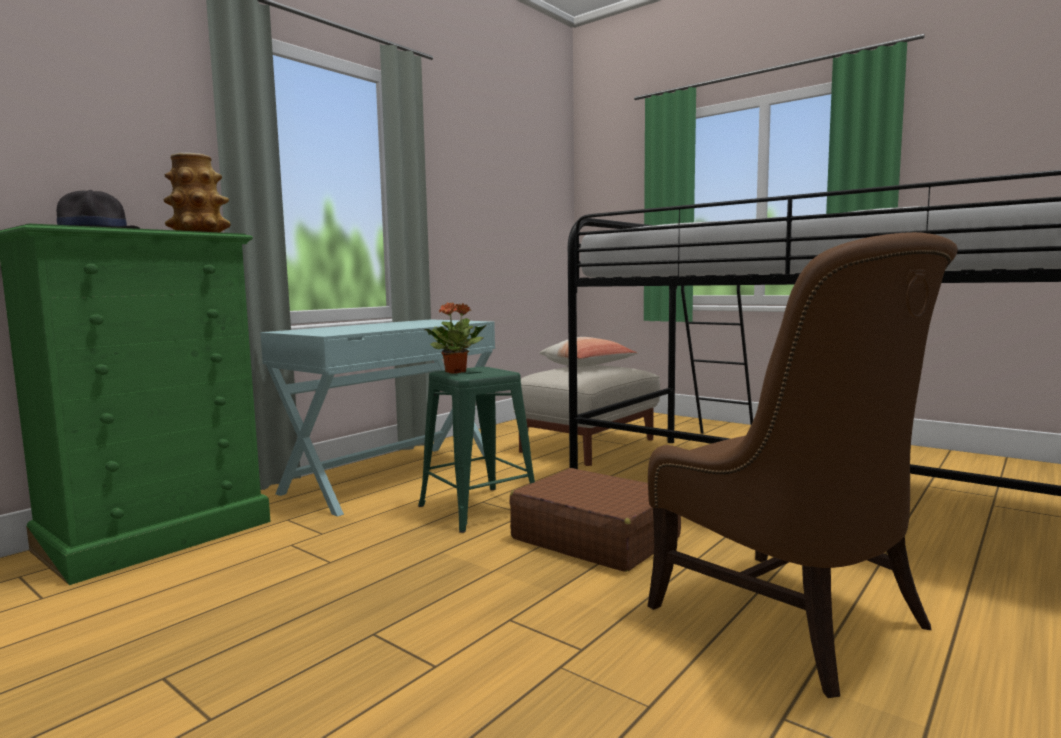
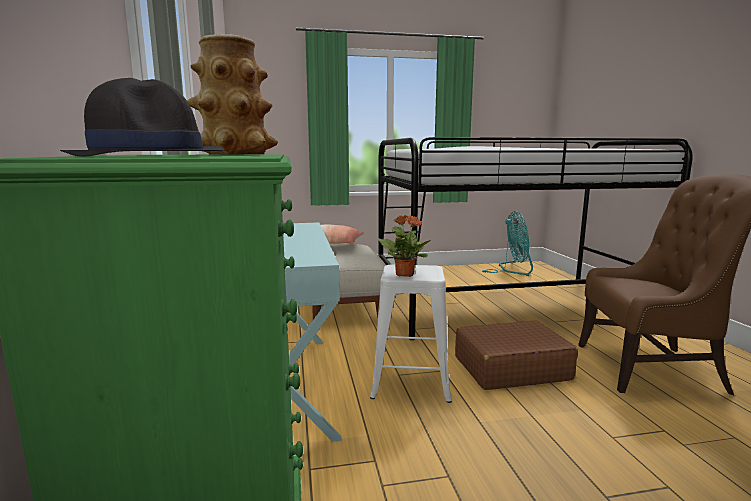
camera: 50 degrees left, 5 degrees up
green stool [418,367,535,533] -> white stool [370,265,452,403]
none -> turquoise fan [483,211,533,276]

